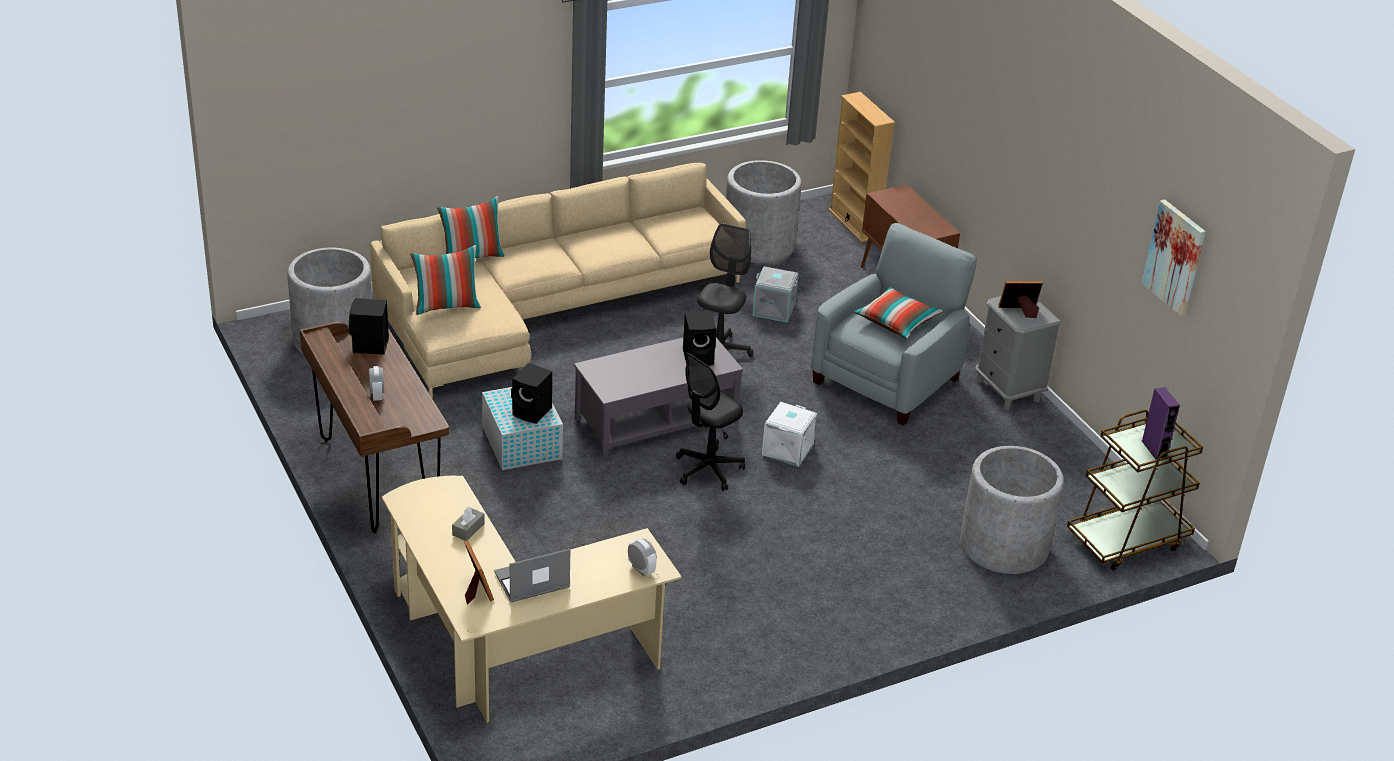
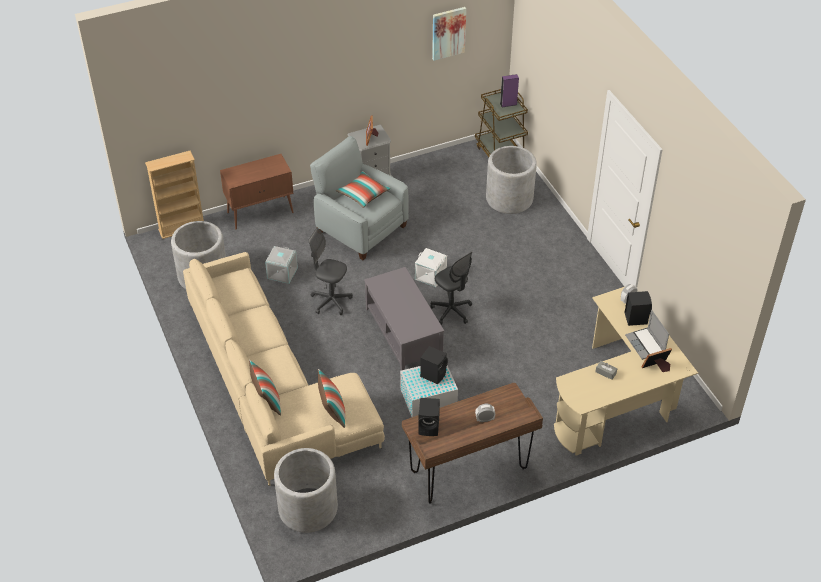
camera: 85 degrees left, 10 degrees up
black speaker [683,311,716,366] -> black speaker moved to [624,291,652,326]

